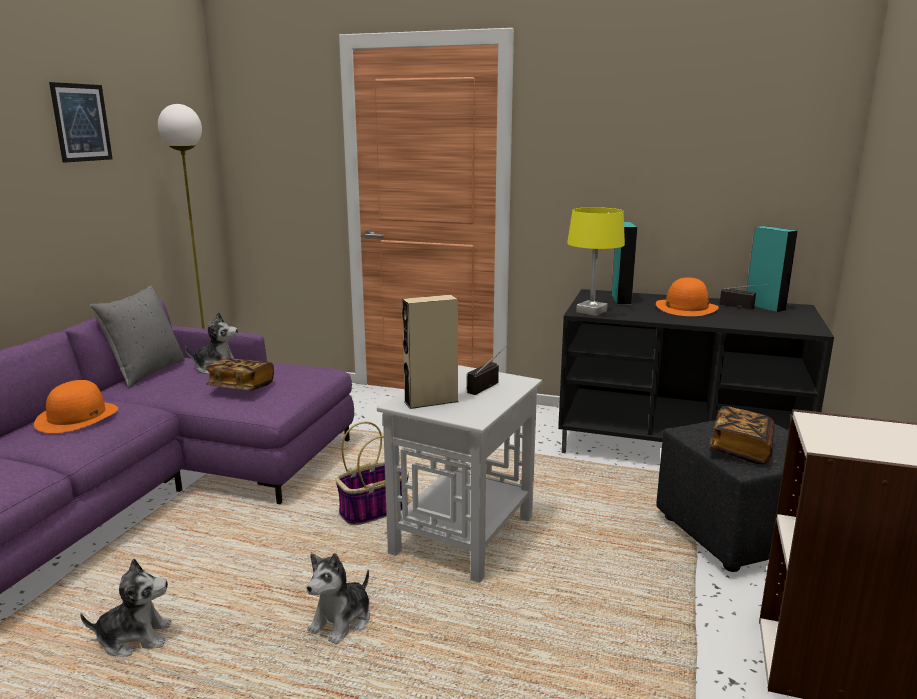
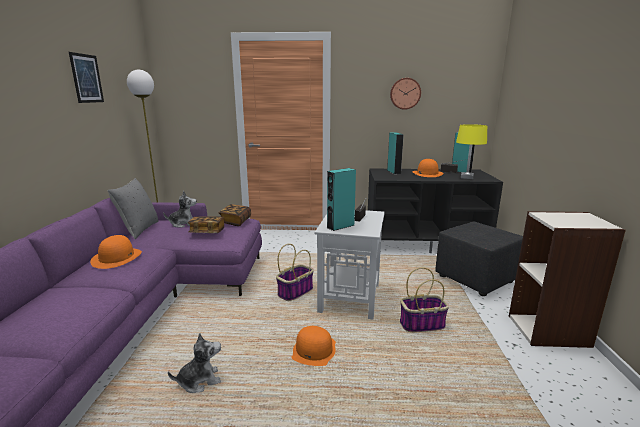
camera: 15 degrees left, 0 degrees up
plush toy [306,553,370,644] -> orange hat [291,326,336,366]
beige speaker [402,295,459,409] -> turquoise speaker [327,168,356,231]
yellow table lamp [567,207,625,316] -> yellow table lamp moved to [456,124,487,179]
book [710,406,775,464] -> book moved to [218,204,251,226]
none -> wall clock [390,78,421,110]
none -> basket [400,267,449,332]

